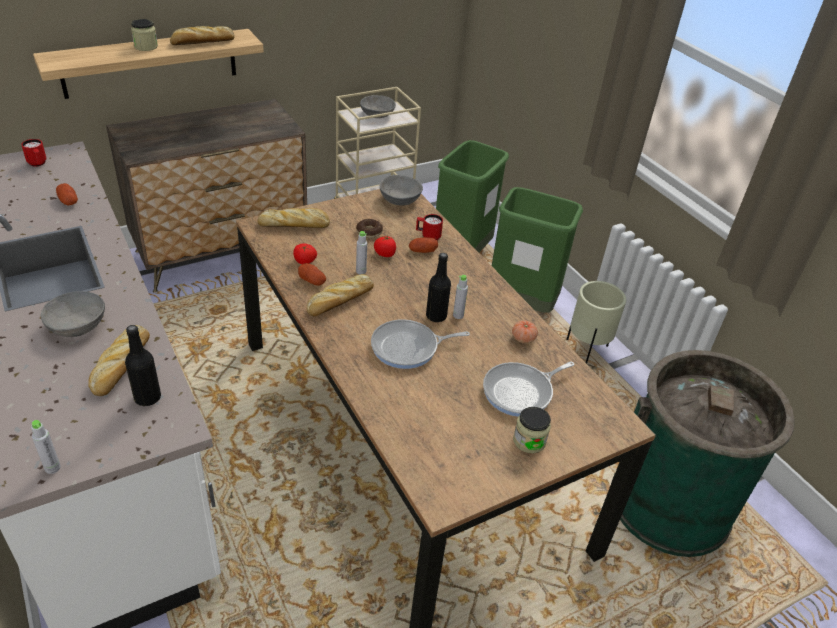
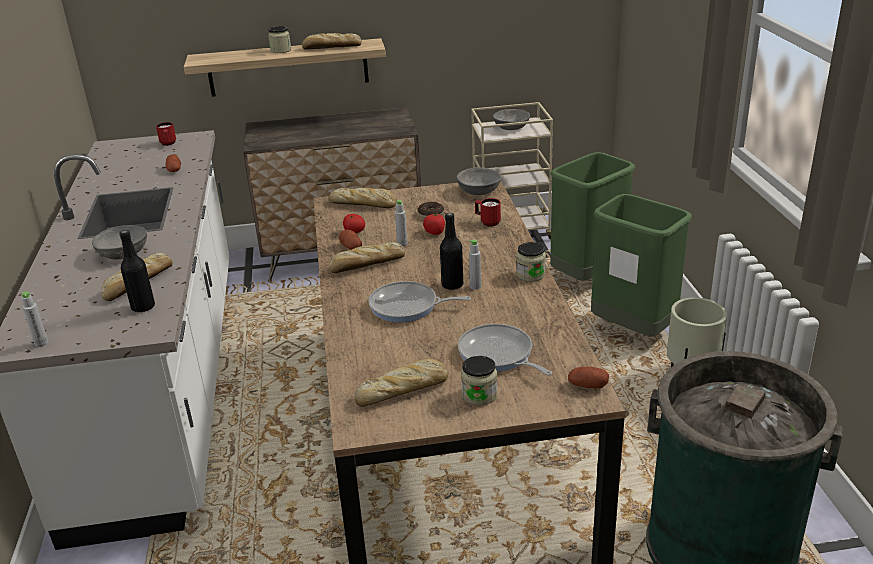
camera: 25 degrees right, 10 degrees down
potato [409,237,438,253] -> potato moved to [568,367,609,388]
frying pan [483,362,574,417] -> frying pan turned 60 degrees clockwise [458,324,552,375]
tomato [512,321,538,343] -> none
none -> bread [354,359,448,407]
none -> jar [516,242,546,282]

